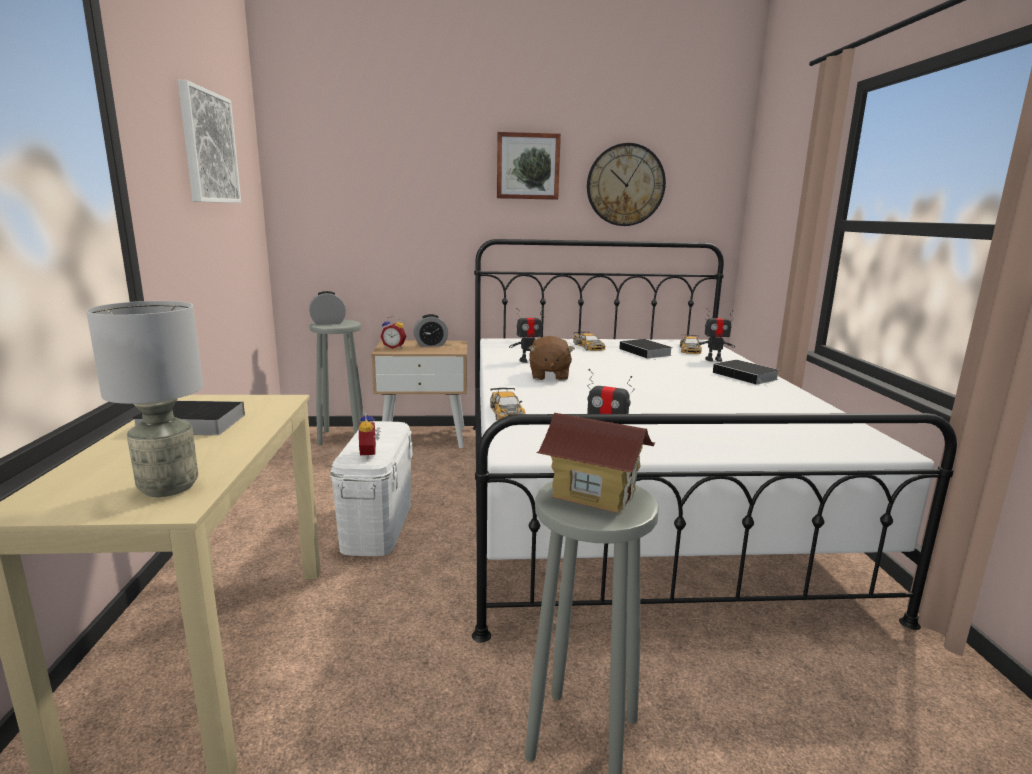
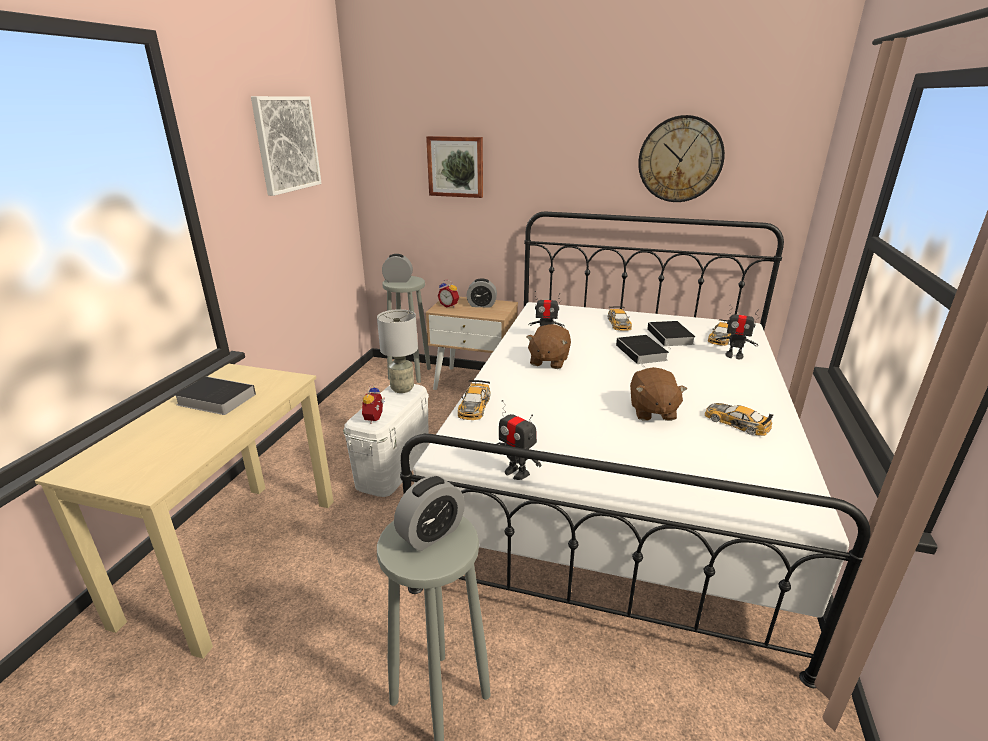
camera: 20 degrees right, 10 degrees up
grey table lamp [86,301,203,497] -> grey table lamp moved to [377,309,418,393]
picture [497,132,561,200] -> picture moved to [426,136,483,198]
toy house [536,413,655,513] -> alarm clock [394,476,465,551]
book [713,360,780,386] -> book moved to [616,335,669,368]
none -> brown plush toy [630,367,687,421]
none -> toy car [705,403,773,436]

